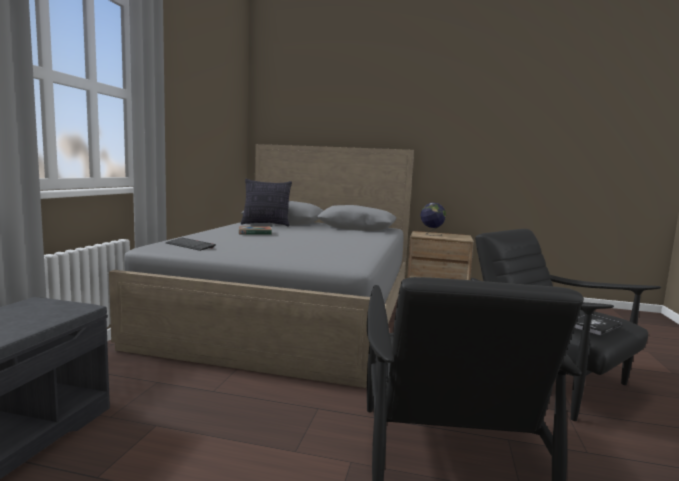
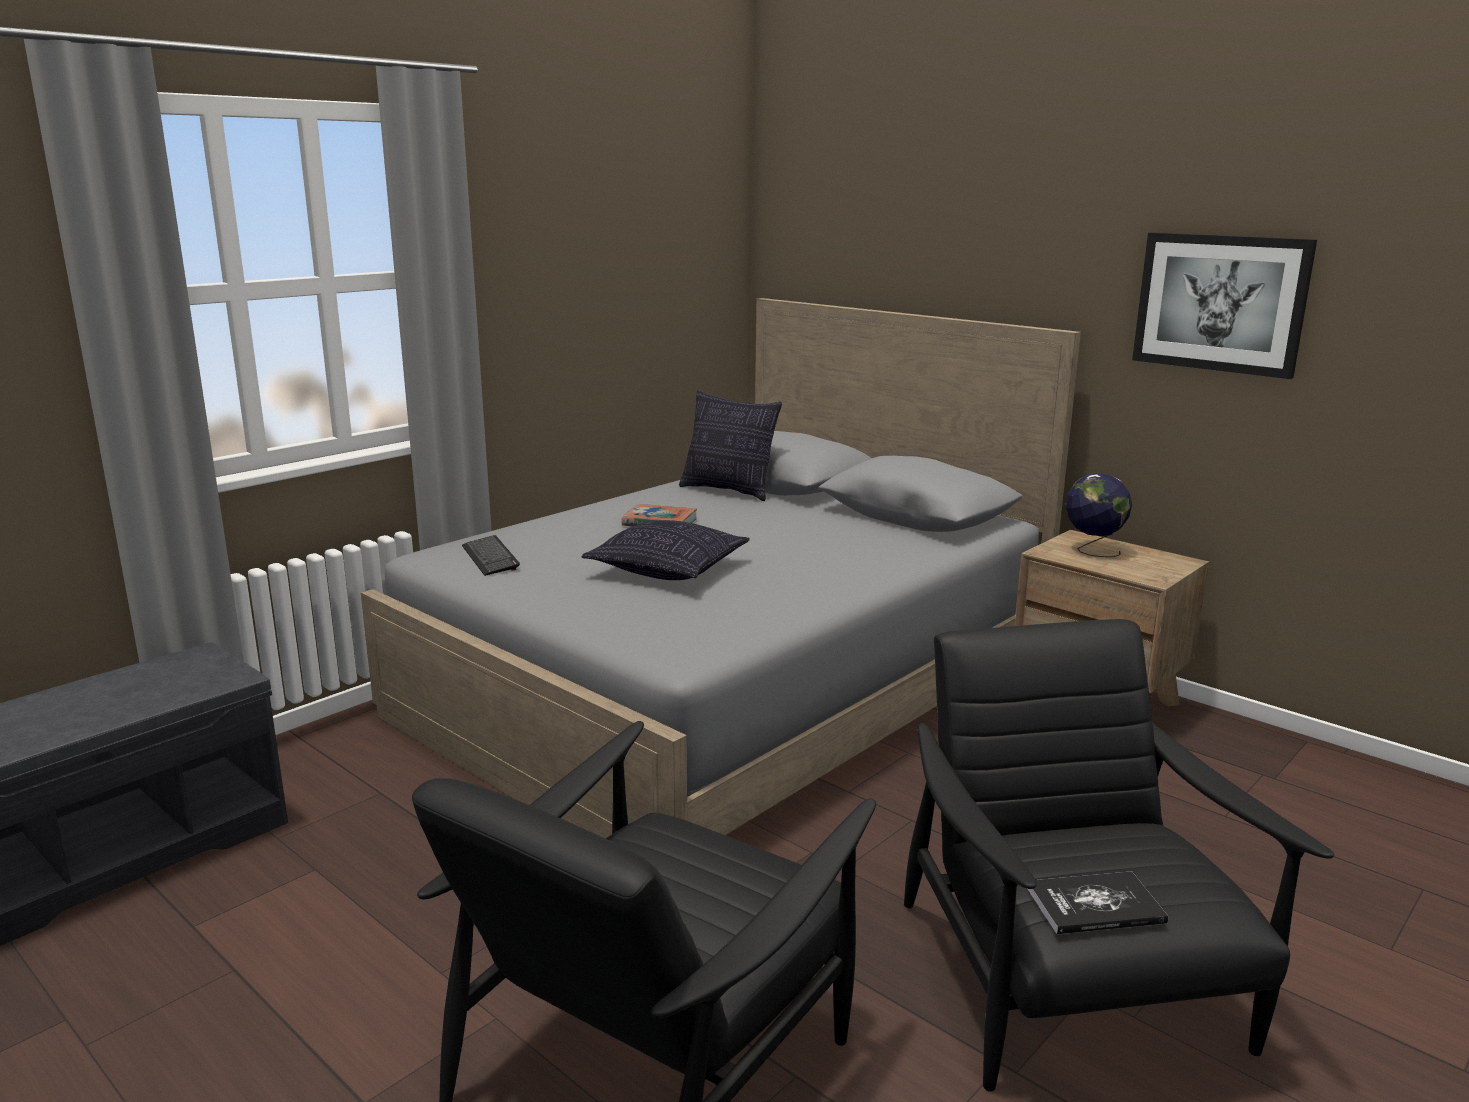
camera: 30 degrees right, 10 degrees up
none -> pillow [582,520,750,580]
none -> picture [1132,232,1317,379]

